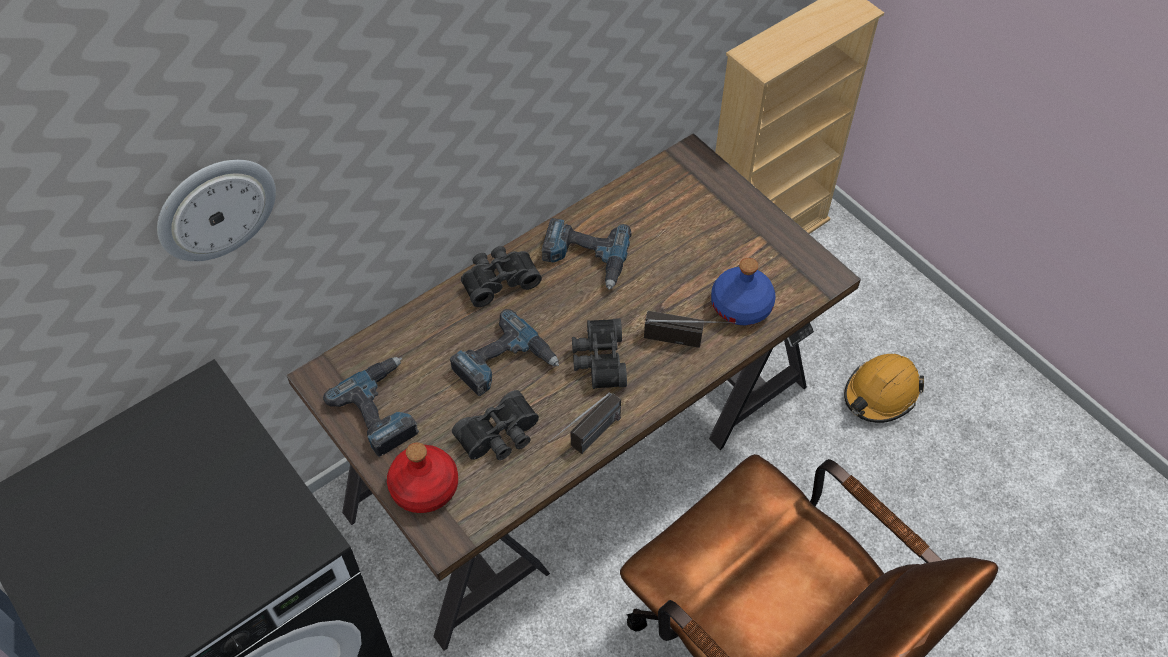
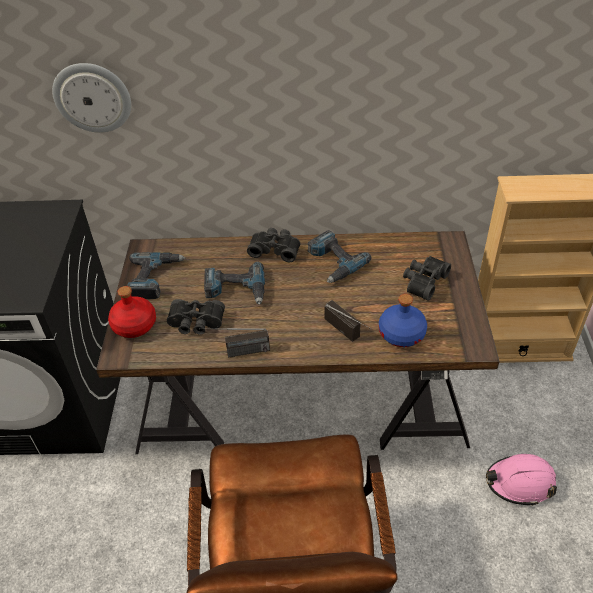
camera: 40 degrees right, 10 degrees down
black binoculars [572,318,627,389] -> black binoculars moved to [403,256,451,301]
orange hard hat [844,354,924,423] -> pink hard hat [486,454,557,506]

